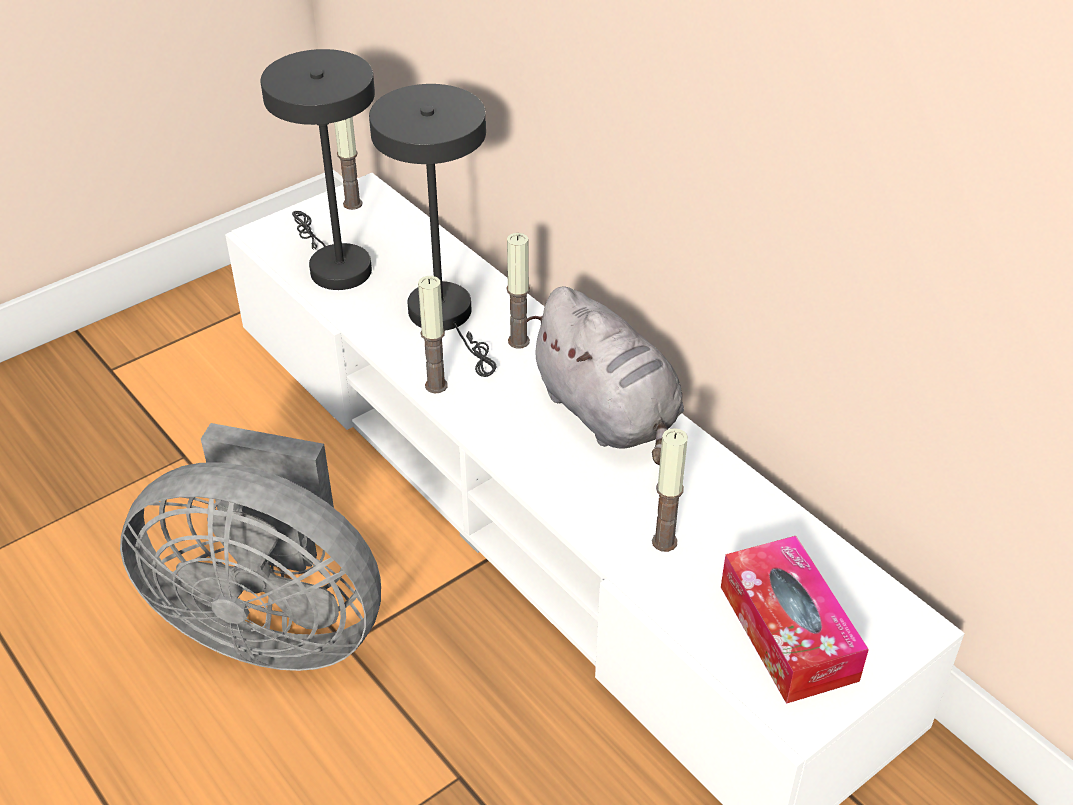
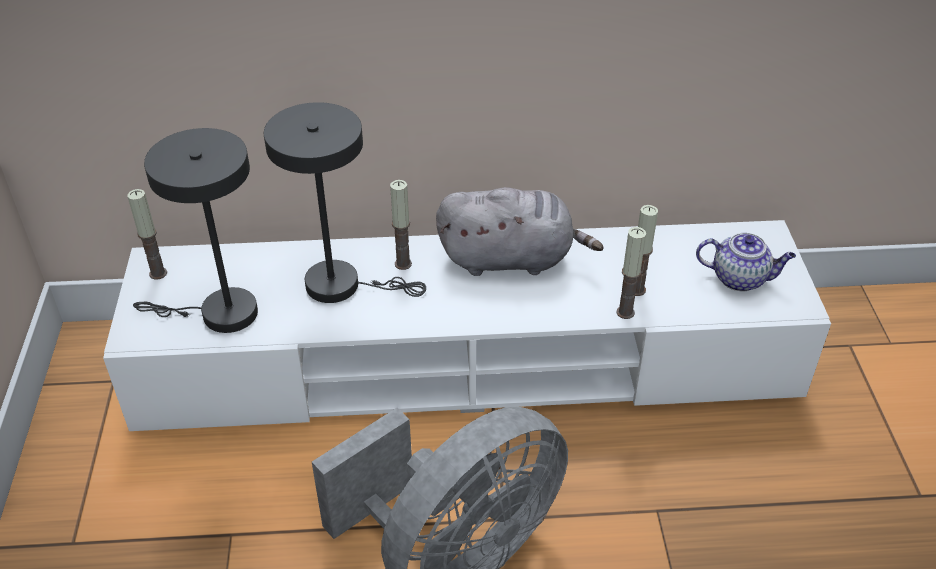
camera: 55 degrees left, 0 degrees up
candle [418,276,448,393] -> candle moved to [616,227,646,319]
tissue box [721,536,869,704] -> teapot [696,233,796,291]

